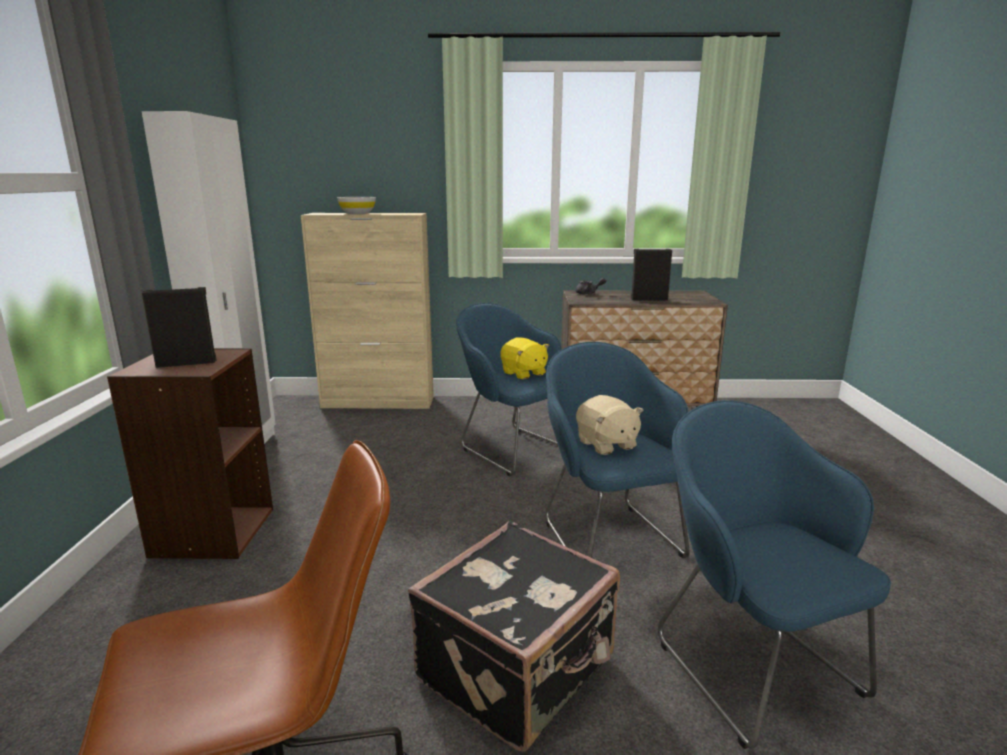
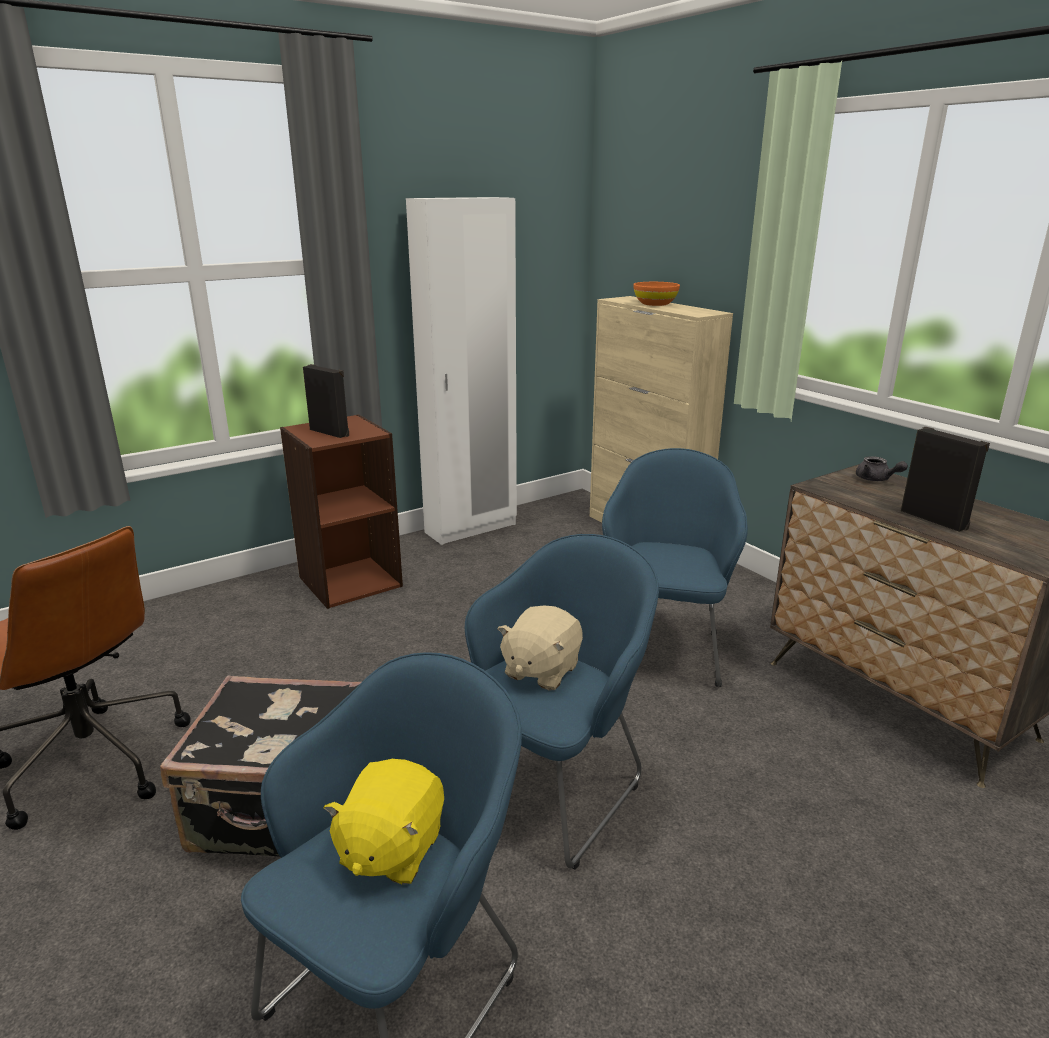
camera: 55 degrees right, 5 degrees up
white bowl [338,197,376,214] -> orange bowl [633,282,680,306]
yellow plush toy [500,337,549,380] -> yellow plush toy moved to [324,759,444,885]

